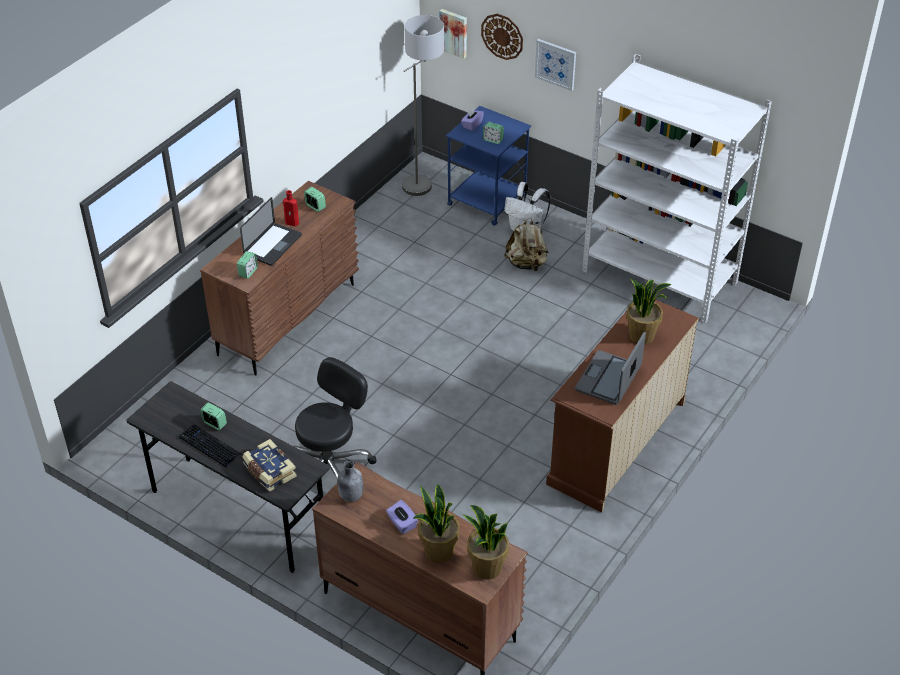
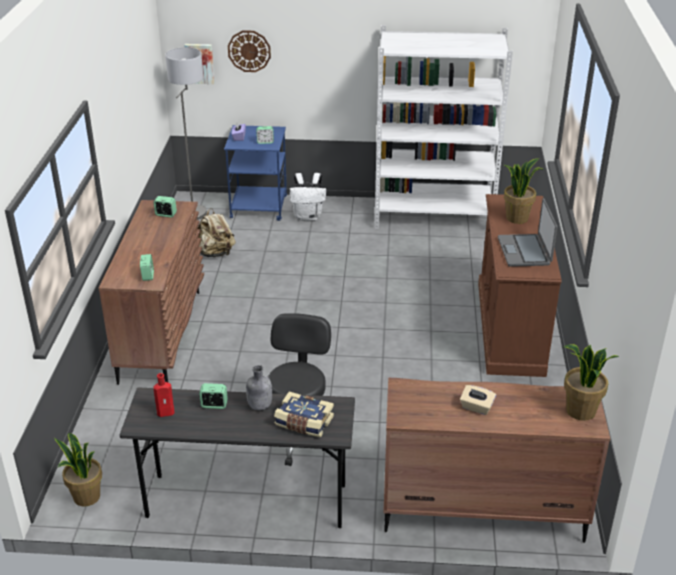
camera: 30 degrees left, 10 degrees down
keyboard [179,424,241,468] -> none
laptop [240,197,302,266] -> none
red bottle [283,190,299,226] -> red bottle moved to [153,373,175,417]
grey bottle [337,461,363,502] -> grey bottle moved to [246,365,272,410]
purple tissue box [386,500,418,534] -> beige tissue box [460,385,496,415]
potted plant [413,484,460,563] -> potted plant moved to [54,433,102,507]
beige backpack [504,218,549,271] -> beige backpack moved to [198,208,236,257]
picture [535,39,576,91] -> none

